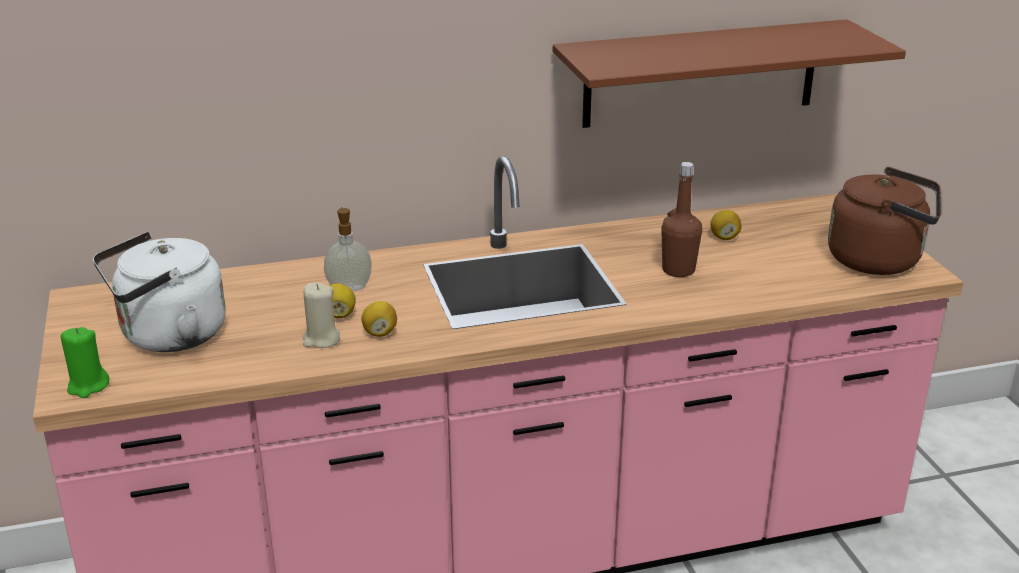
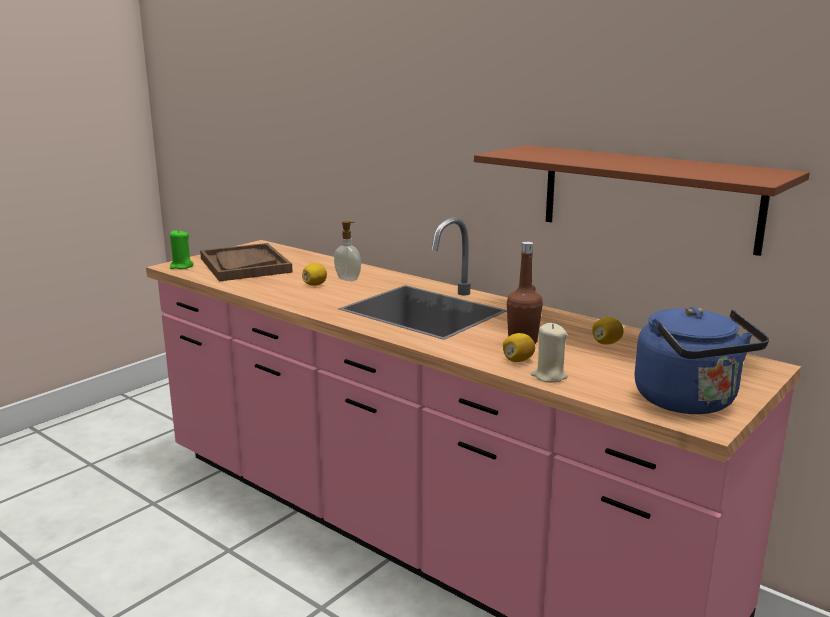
camera: 55 degrees right, 10 degrees down
white kettle [93,232,226,352] -> brown tray [200,243,293,281]
beige candle [303,283,340,348] -> beige candle moved to [531,323,568,383]
lemon [361,301,397,337] -> lemon moved to [503,333,535,362]
brown kettle [828,167,940,275] -> blue kettle [634,307,769,414]

